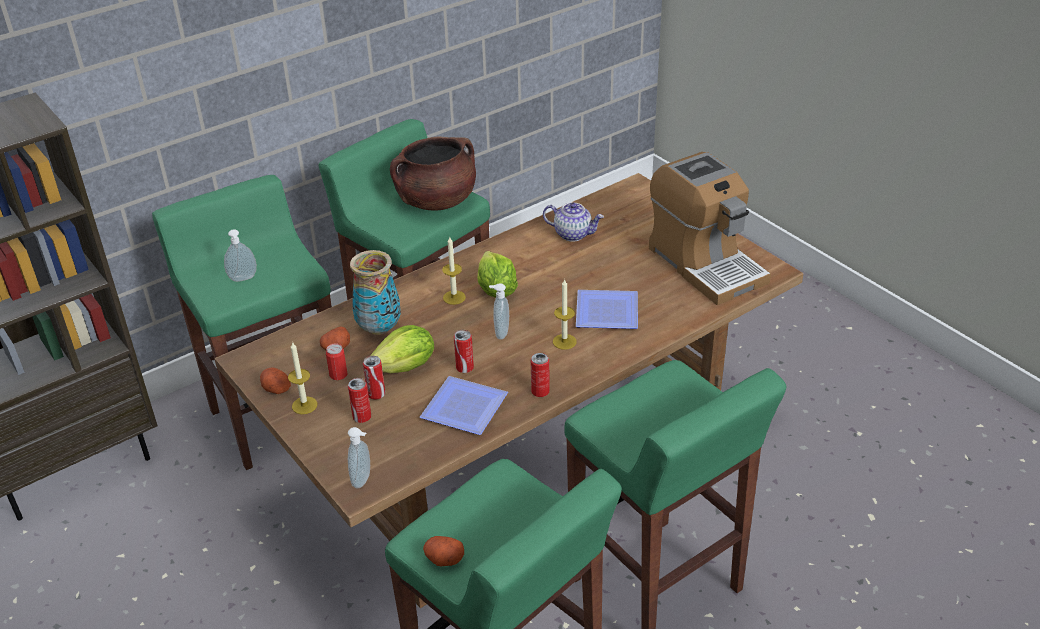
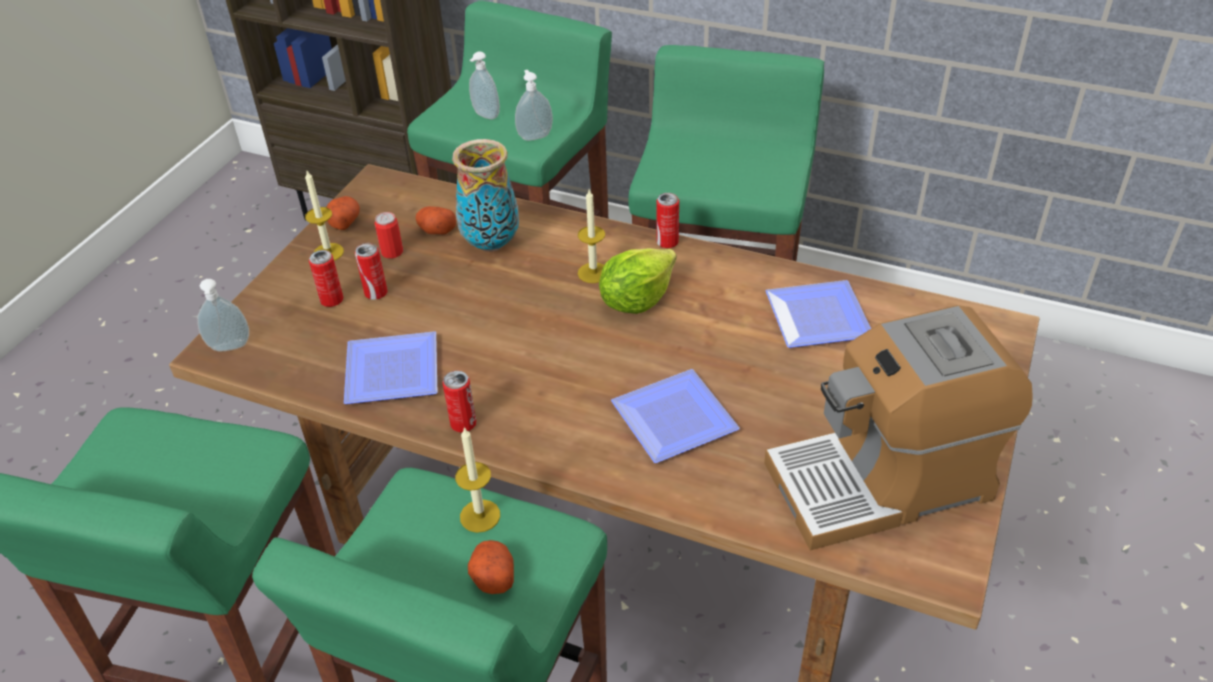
camera: 60 degrees right, 5 degrees up
lettuce [370,325,434,373] -> none
brown cooking pot [390,137,476,211] -> none
potato [423,536,464,567] -> potato moved to [468,540,514,594]
can [454,330,474,373] -> can moved to [657,193,679,248]
soap dispenser [489,283,509,340] -> soap dispenser moved to [515,70,553,141]
teapot [543,202,604,241] -> plate [765,280,871,348]
candle [553,279,577,350] -> candle moved to [455,427,500,533]
coffee machine [649,152,771,305] -> coffee machine turned 45 degrees clockwise [764,305,1033,550]

